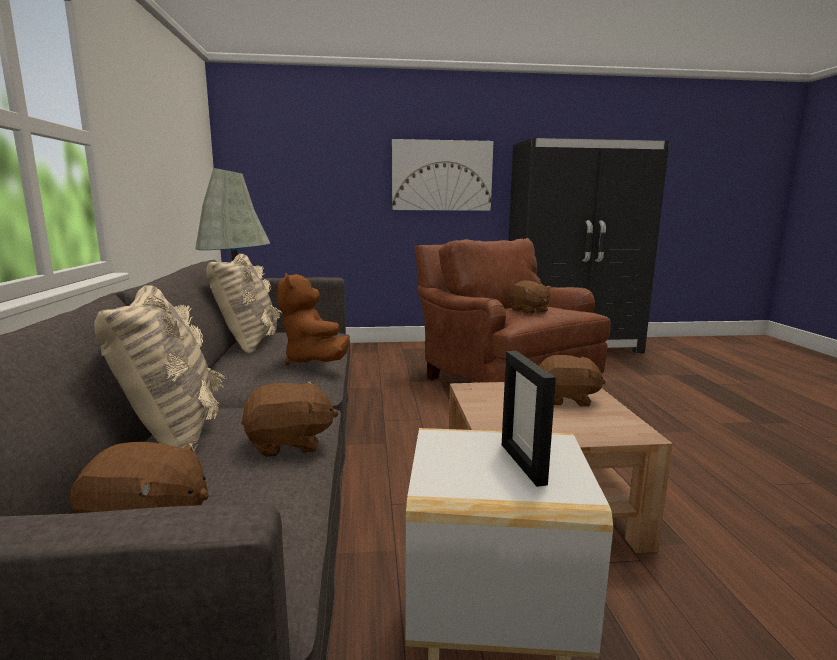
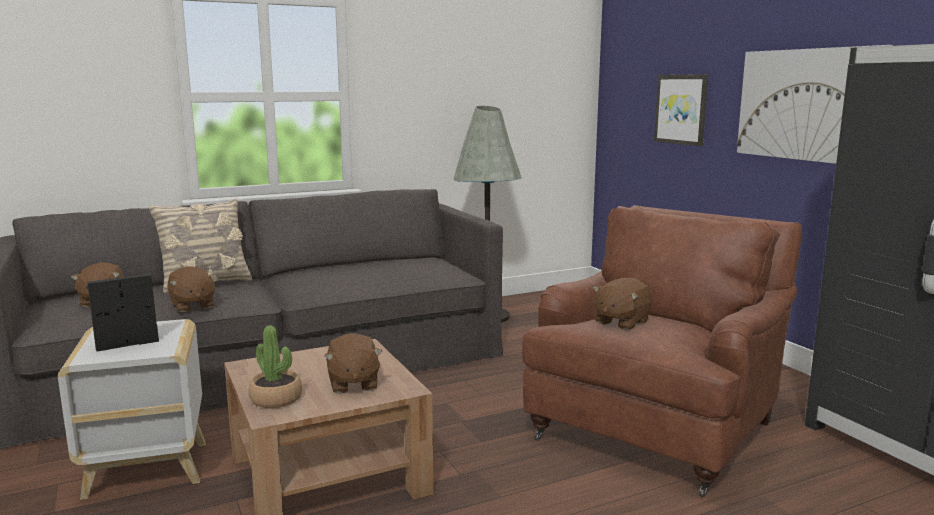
camera: 70 degrees right, 0 degrees up
beige pillow [206,254,283,354] -> none
brown plush toy [277,273,350,365] -> none
none -> potted plant [249,326,302,408]
none -> picture [654,74,708,146]

